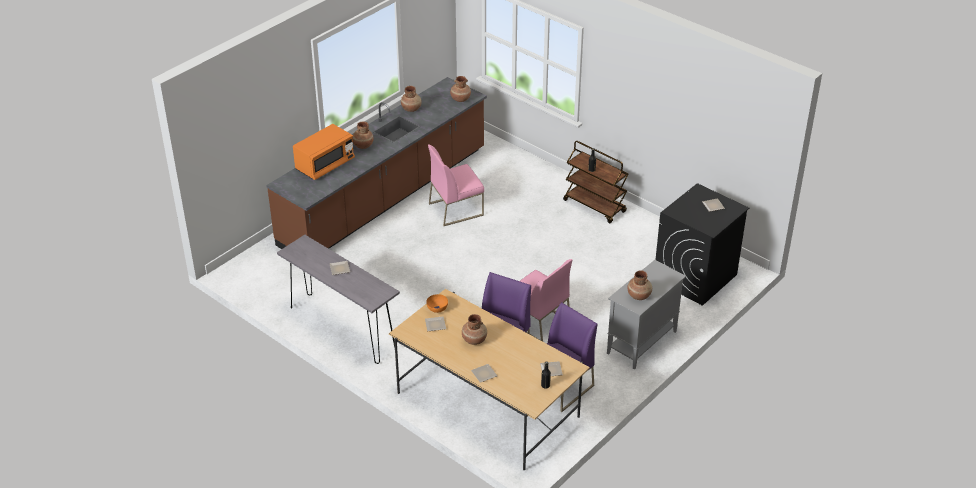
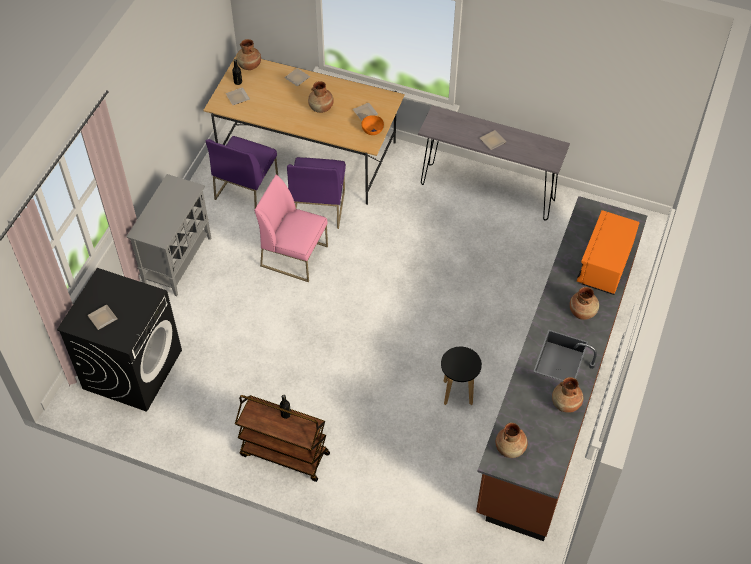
camera: 160 degrees right, 15 degrees up
pink chair [428,145,484,226] -> black stool [441,347,482,405]
brown vase [627,270,652,300] -> brown vase moved to [236,39,261,70]

